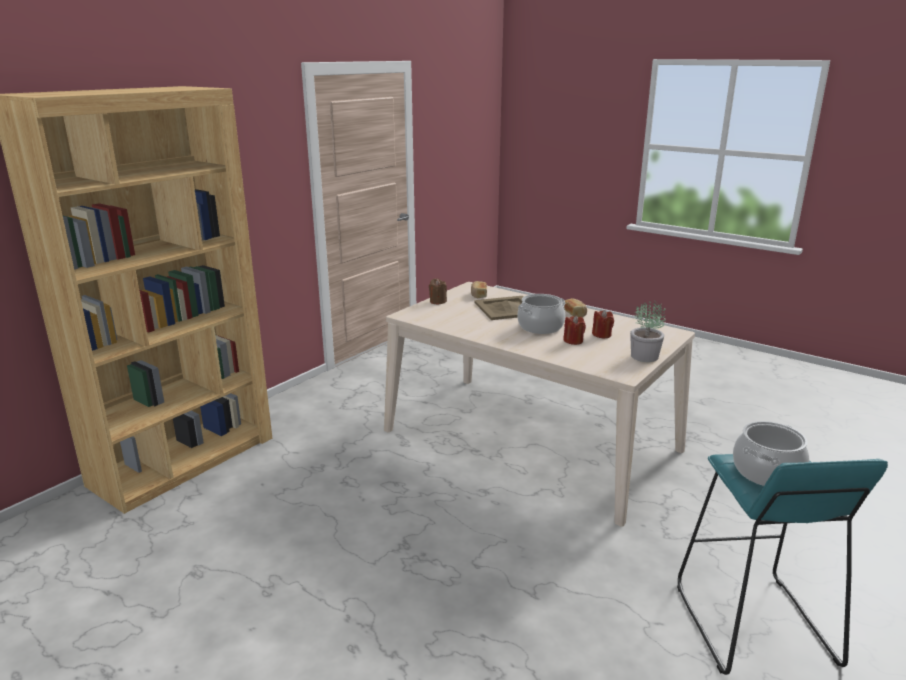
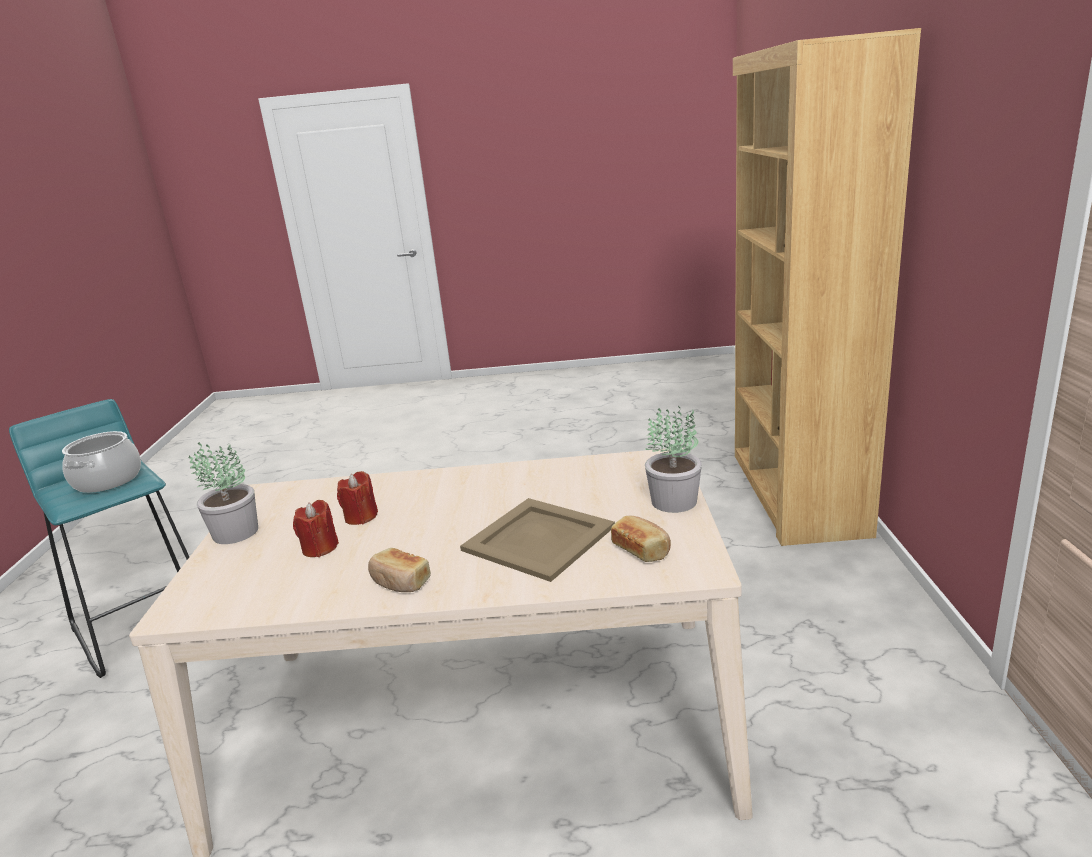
camera: 145 degrees right, 0 degrees up
brown candle [429,278,447,304] -> potted plant [645,406,702,513]
cooking pot [517,294,565,334] -> none

